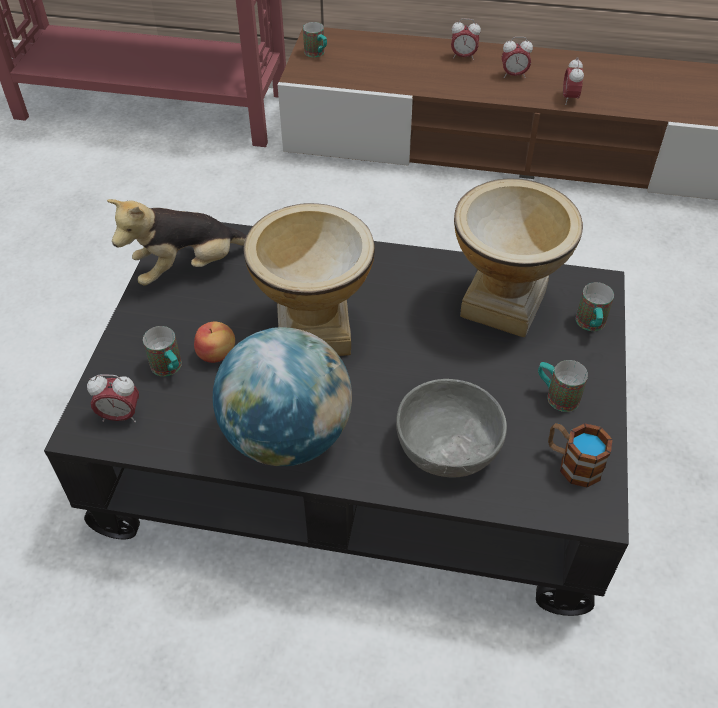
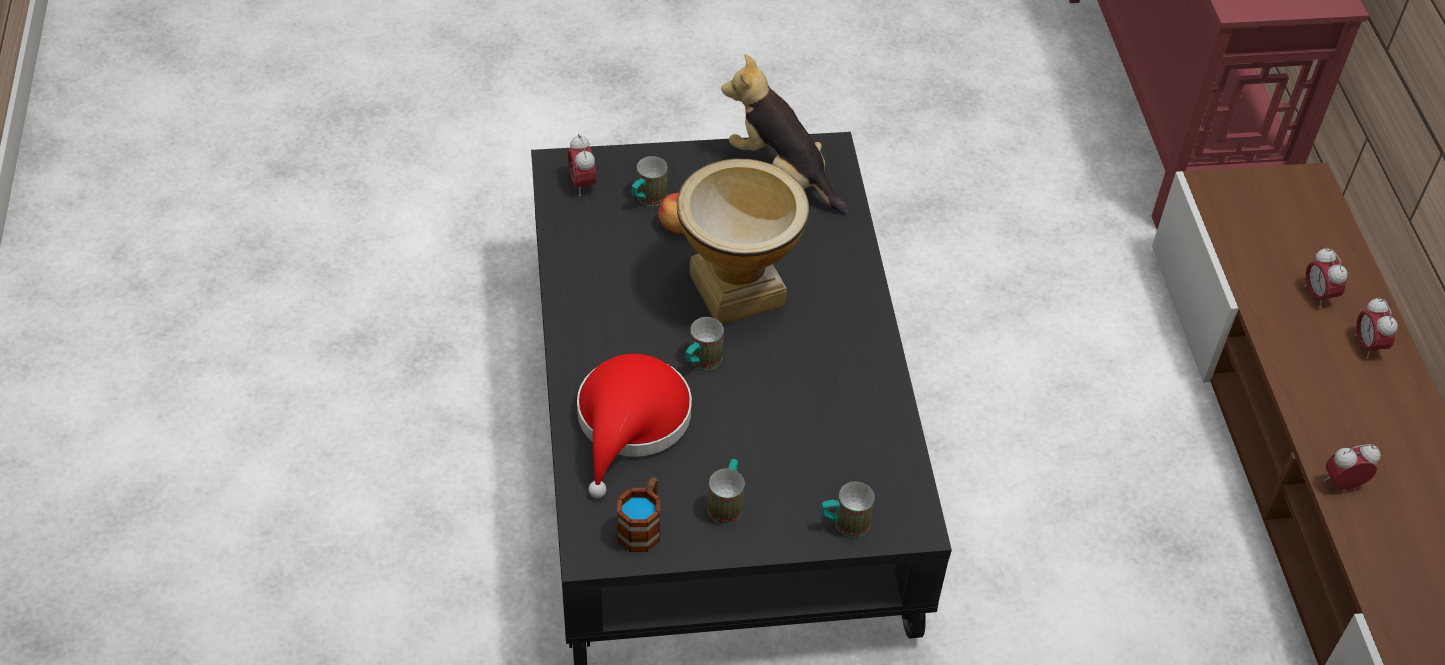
camera: 70 degrees right, 0 degrees up
globe [213,327,352,466] -> none
mug [303,22,327,57] -> mug moved to [685,317,724,370]
grey bowl [396,379,507,477] -> red hat [577,354,692,498]
vase [454,178,583,337] -> none
alarm clock [502,37,533,78] -> alarm clock moved to [1305,247,1348,308]

